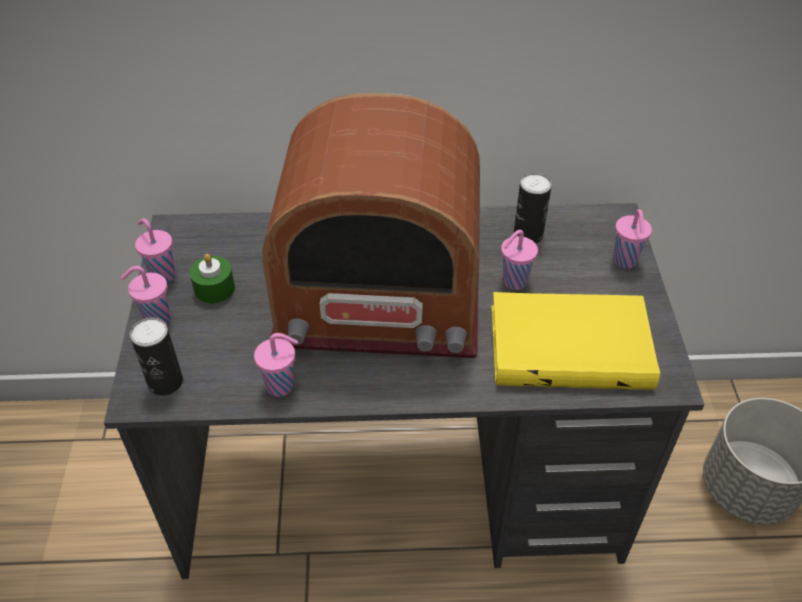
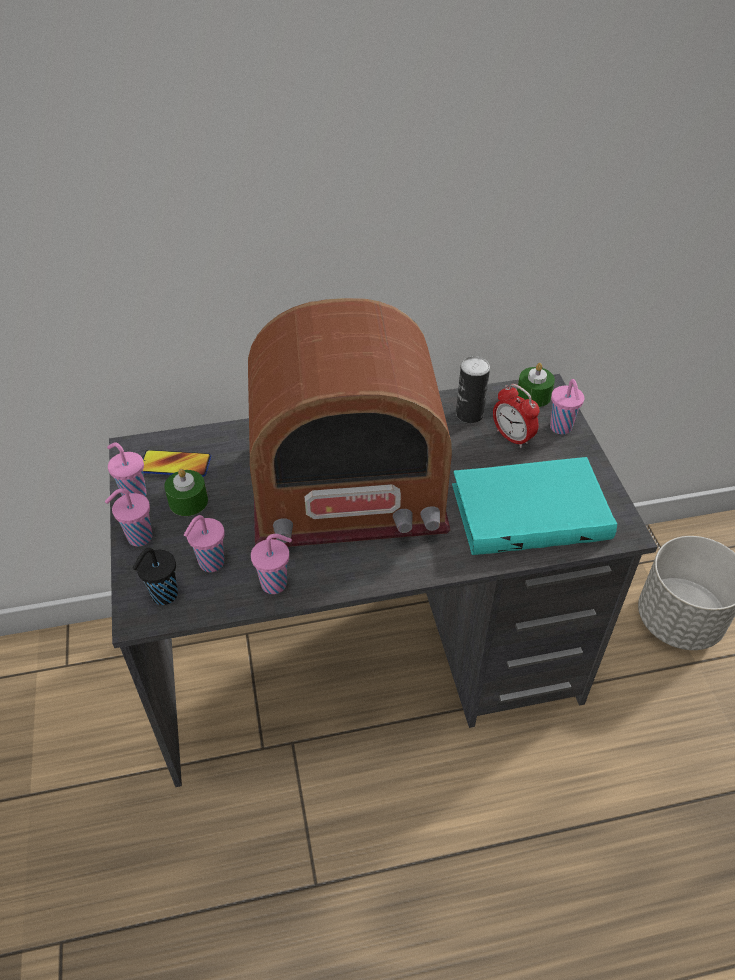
camera: 10 degrees left, 0 degrees up
can [130,318,183,396] -> black cup [132,548,178,605]
yellow book [492,292,660,389] -> turquoise book [452,457,617,555]
pink cup [501,230,538,290] -> pink cup moved to [184,515,225,572]
none -> phone [143,450,211,477]
none -> alarm clock [493,384,539,448]
none -> green candle [517,363,555,407]

